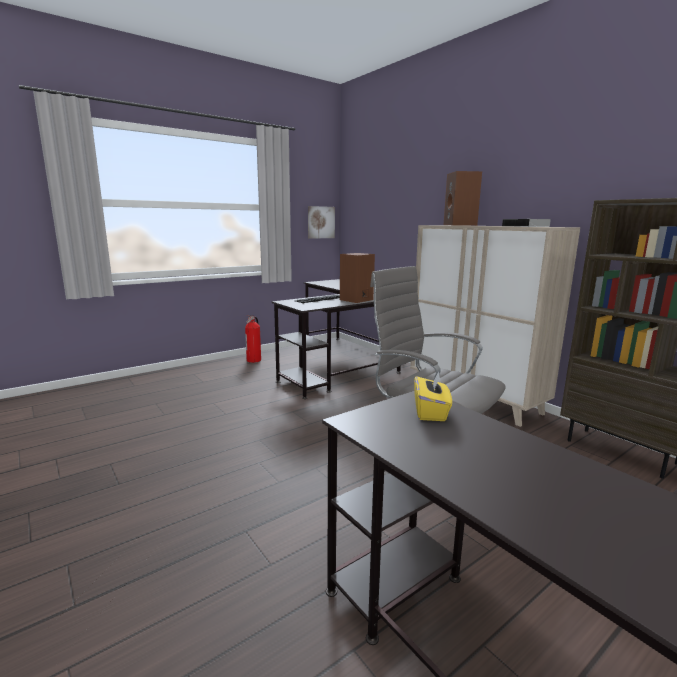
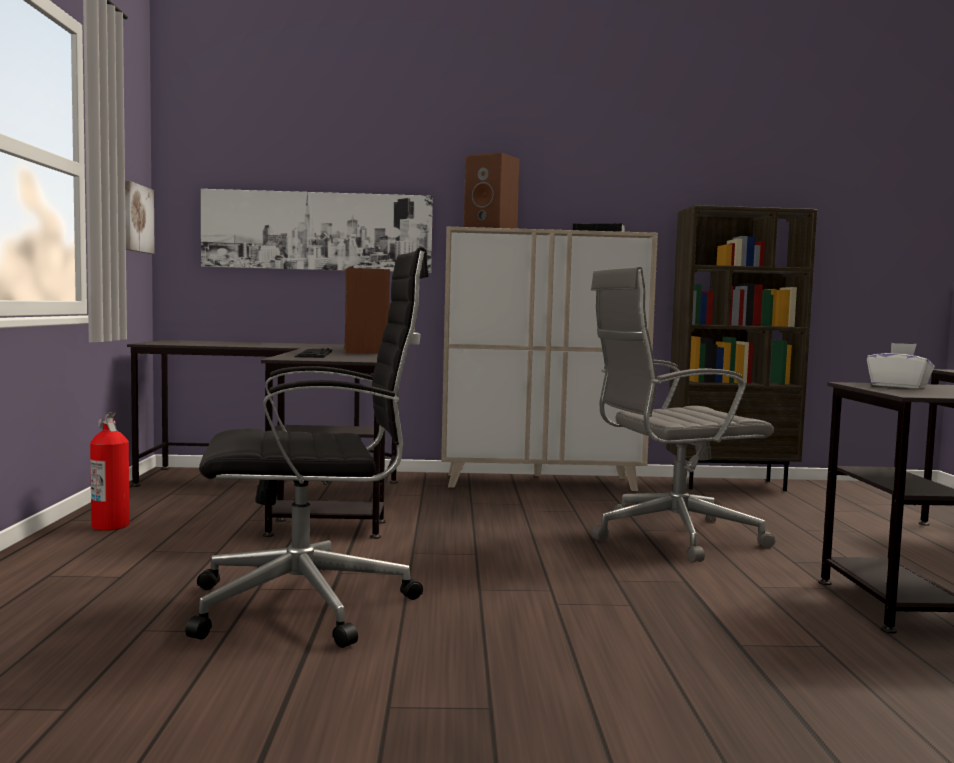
camera: 55 degrees left, 10 degrees down
yellow tissue box [414,371,452,421] -> white tissue box [867,343,935,388]
none -> black office chair [185,247,428,648]
none -> picture [201,189,433,273]

